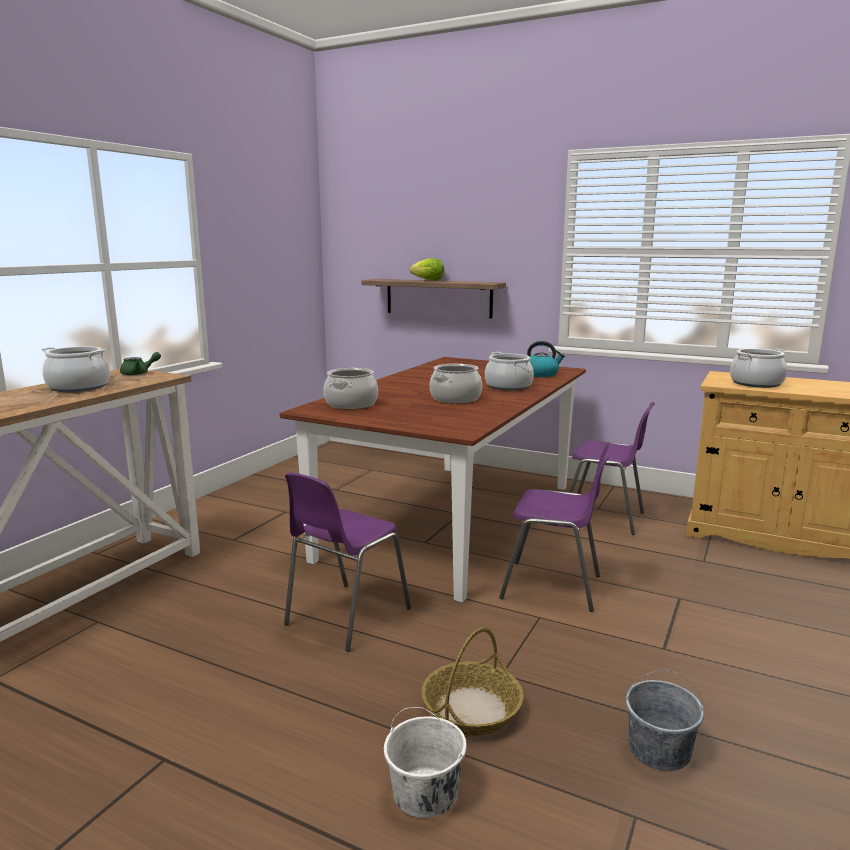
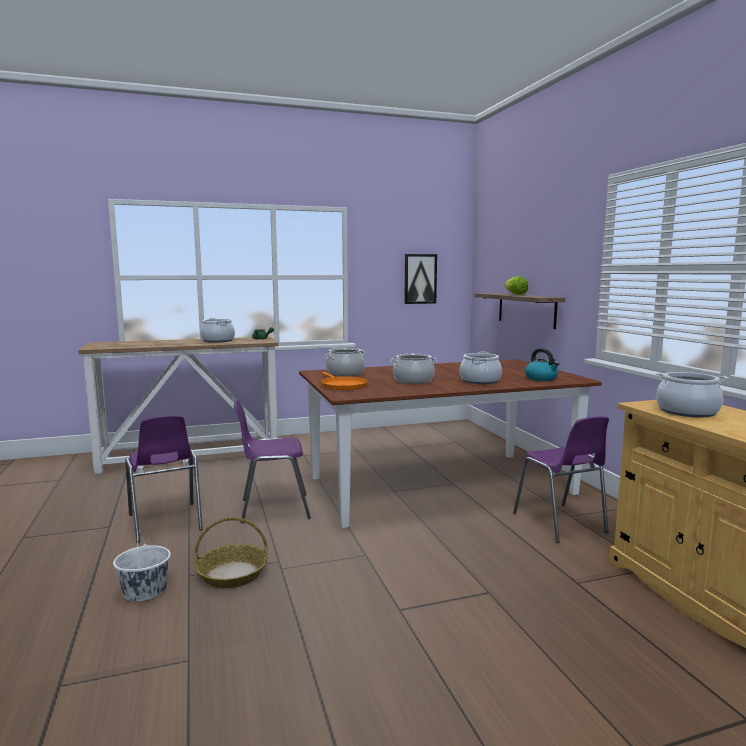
camera: 45 degrees right, 5 degrees down
purple chair [499,442,612,612] -> purple chair moved to [125,415,203,542]
grey bucket [625,670,704,771] -> none
none -> orange frying pan [321,372,368,390]
none -> picture [404,254,437,304]

